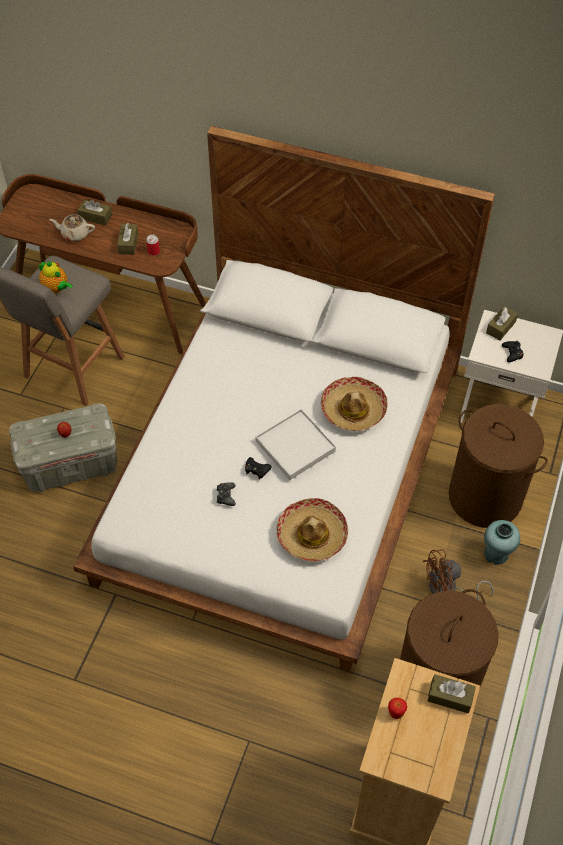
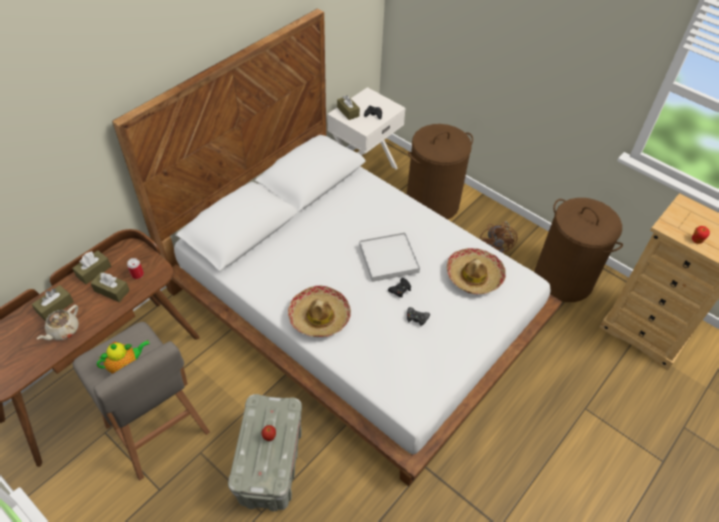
camera: 70 degrees left, 5 degrees down
hat [321,377,388,431] -> hat moved to [288,285,351,337]
brown tissue box [427,674,476,713] -> brown tissue box moved to [72,250,111,284]
turquoise vase [484,520,520,565] -> none

